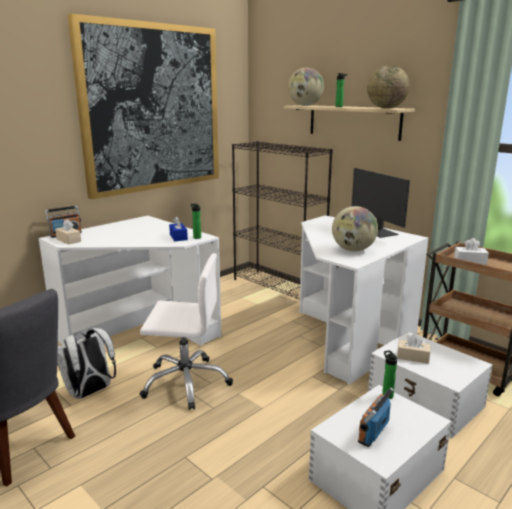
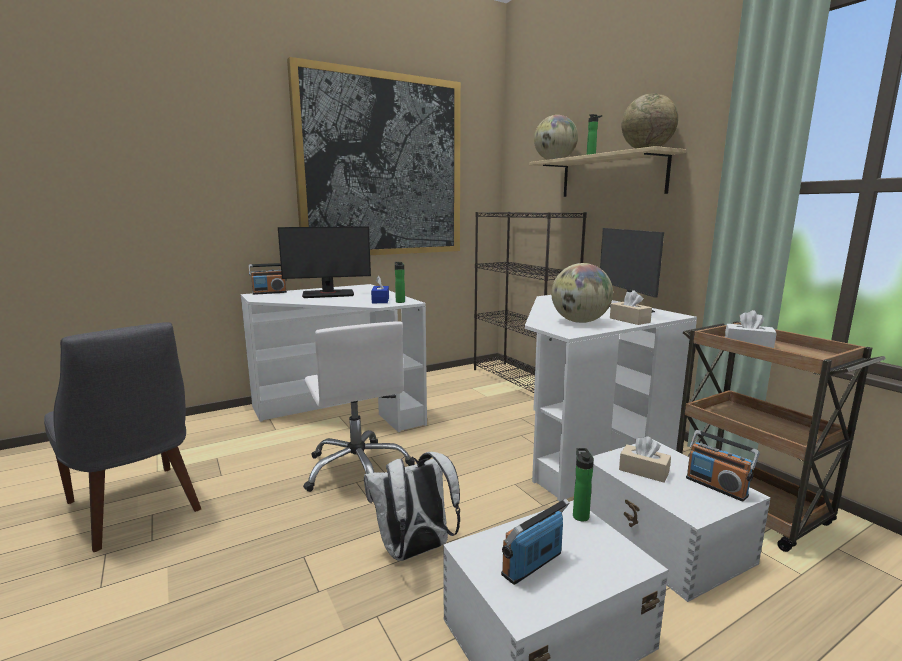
camera: 15 degrees right, 5 degrees down
beige tissue box [55,219,81,245] -> beige tissue box moved to [610,290,652,325]
white backpack [57,328,116,399] -> white backpack moved to [364,452,460,561]
white office chair [140,253,233,410] -> white office chair turned 45 degrees clockwise [303,321,415,492]
none -> monitor [278,226,371,298]
none -> radio [686,430,760,501]

